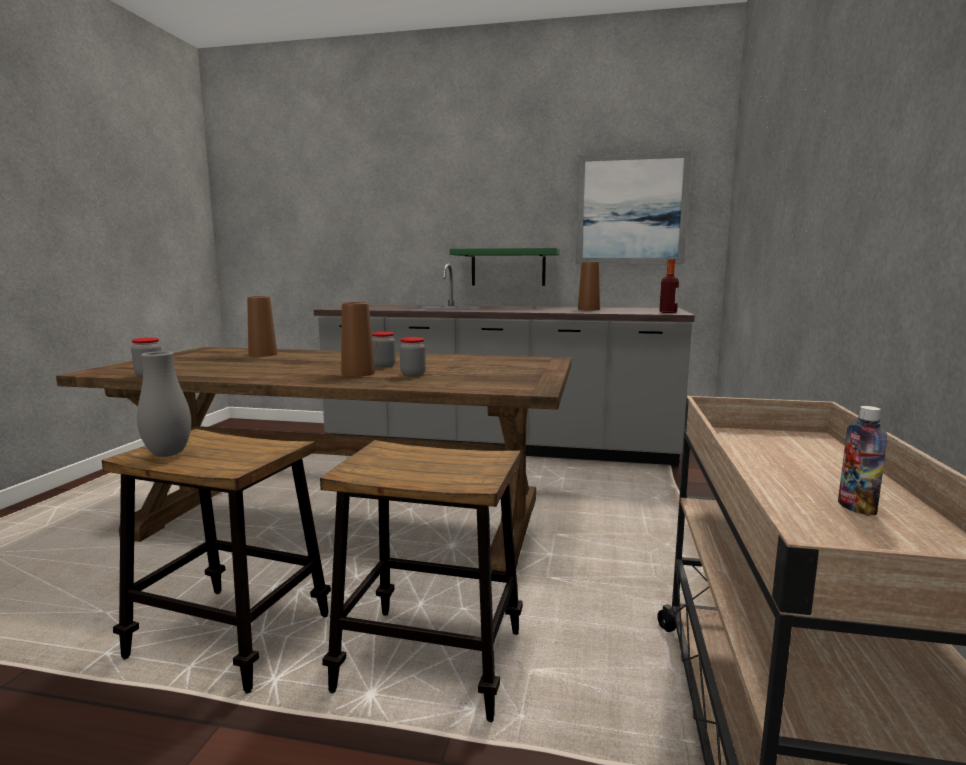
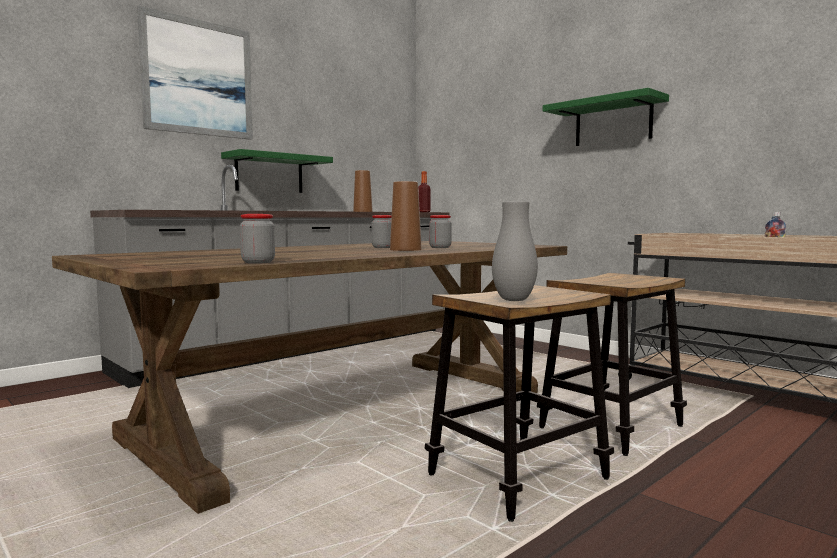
camera: 55 degrees left, 5 degrees down
brown vase [247,296,277,357] -> none
picture [576,150,692,264] -> picture moved to [137,5,253,140]
none -> green shelf [543,88,669,146]

